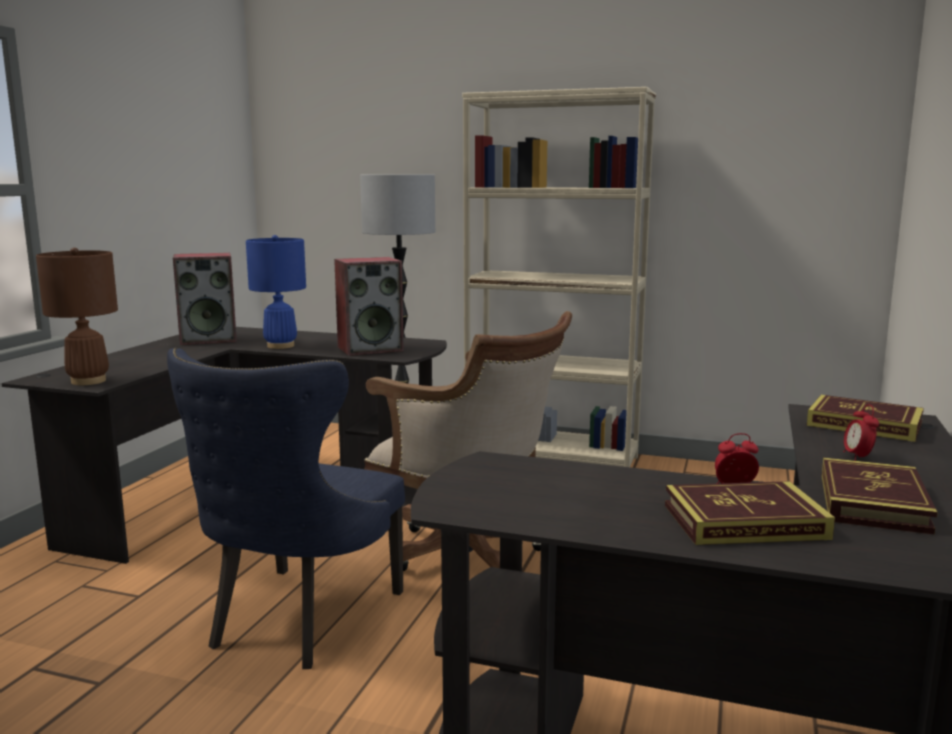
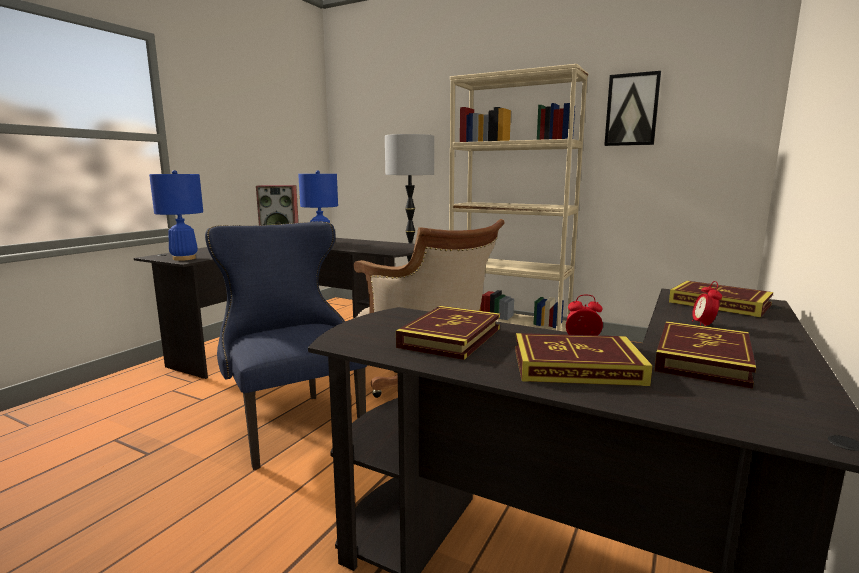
camera: 10 degrees right, 0 degrees up
brown table lamp [36,248,118,385] -> blue table lamp [149,170,203,261]
blue chair [167,348,405,669] -> blue chair turned 120 degrees clockwise [205,221,367,470]
speaker [334,257,404,356] -> none
none -> book [396,306,500,360]
none -> picture [604,71,661,146]

